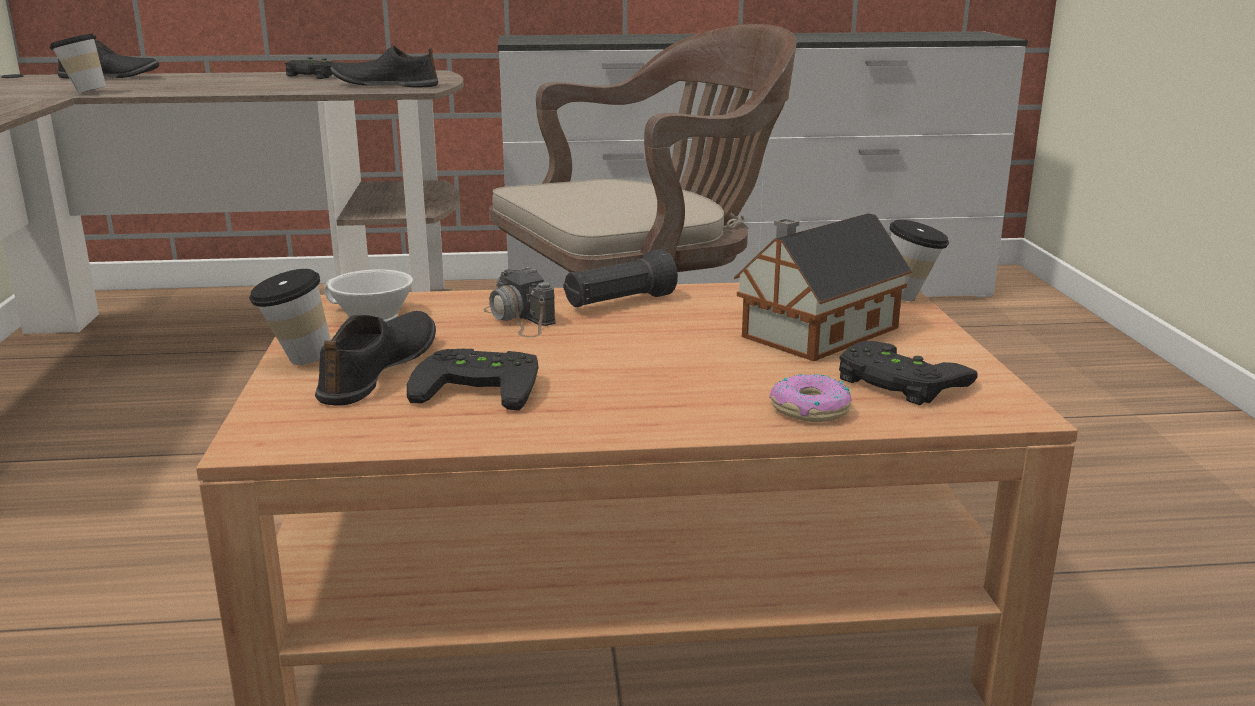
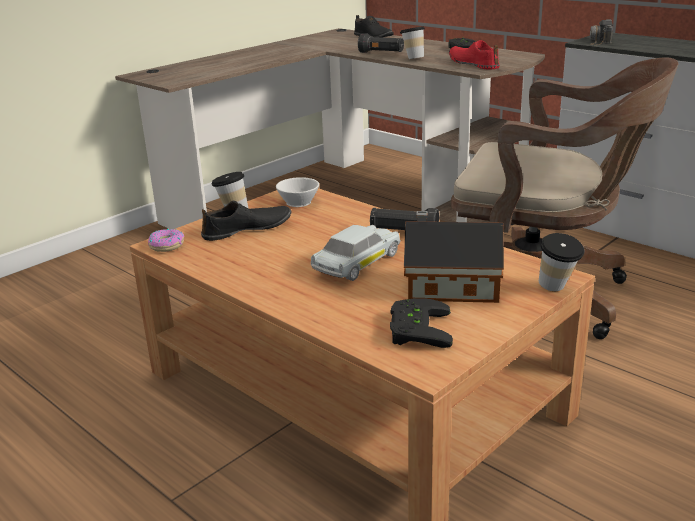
camera: 50 degrees right, 5 degrees up
cup [50,34,106,93] -> cup moved to [400,26,425,59]
black shoe [330,45,438,88] -> red shoe [449,40,499,69]
black game controller [407,349,539,411] -> none
camera [483,267,556,337] -> camera moved to [590,19,613,45]
donut [769,374,852,422] -> donut moved to [148,229,184,252]
none -> white toy car [311,225,401,281]
none -> black flashlight [358,33,404,53]

